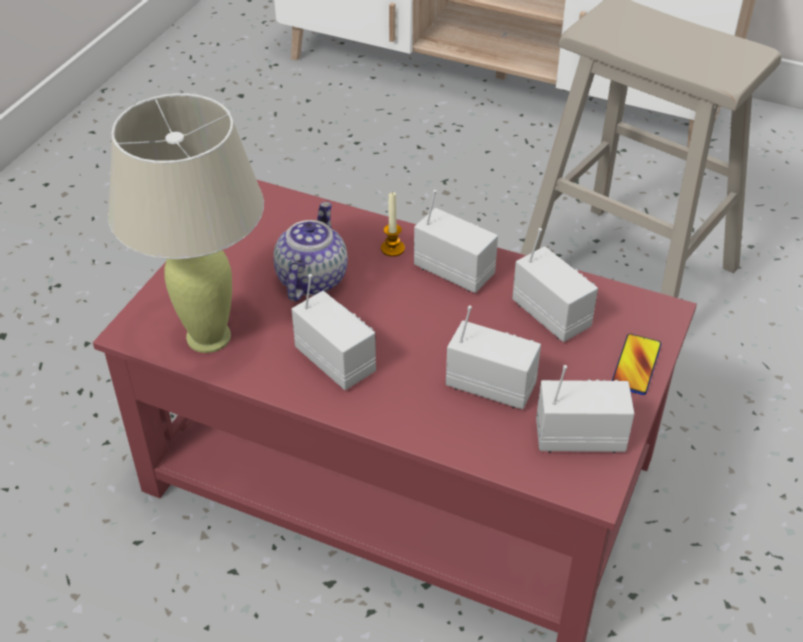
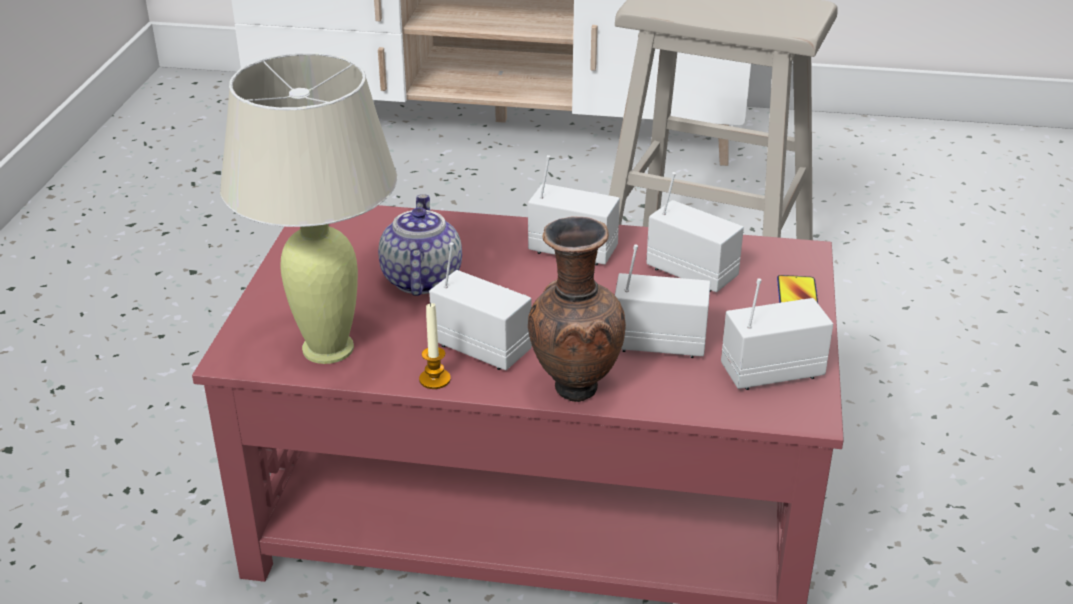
camera: 15 degrees left, 10 degrees down
candle [381,191,405,257] -> candle moved to [419,302,451,389]
none -> brown vase [528,216,626,402]

